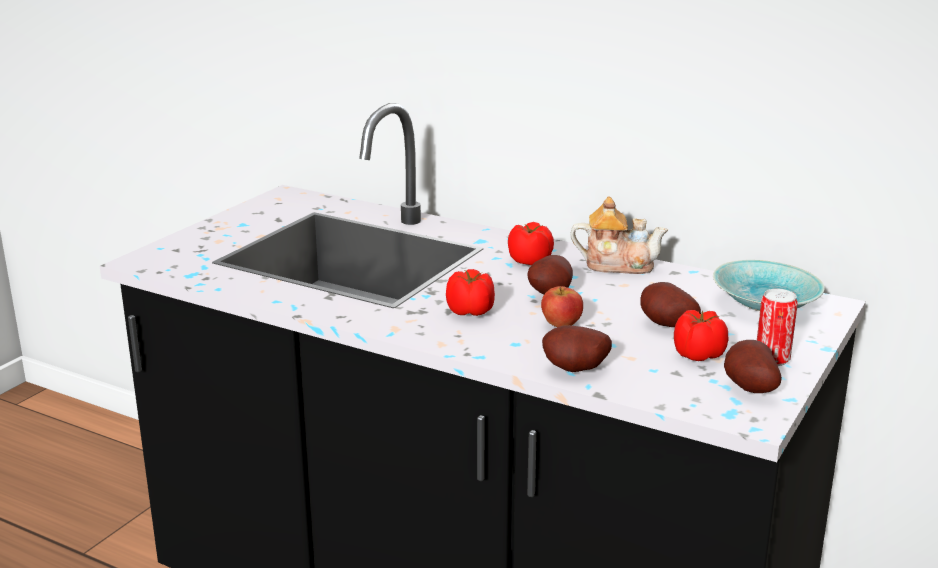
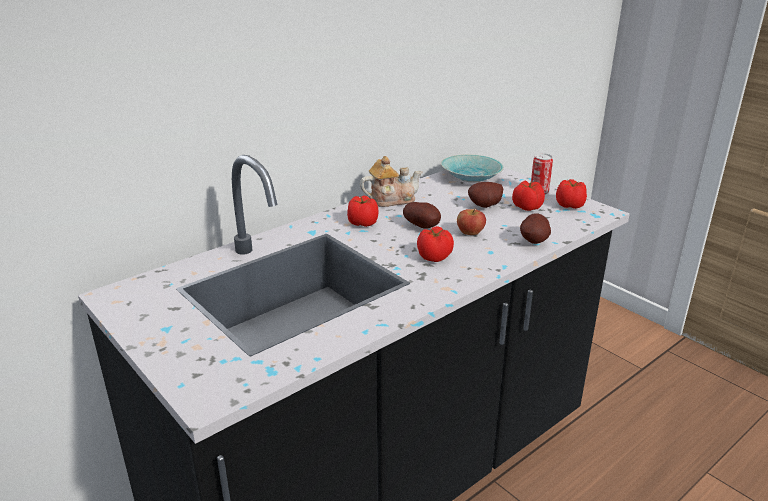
camera: 70 degrees left, 5 degrees up
teapot [570,196,668,274] -> teapot turned 45 degrees clockwise [360,156,422,207]
potato [724,340,782,393] -> tomato [556,179,587,209]

